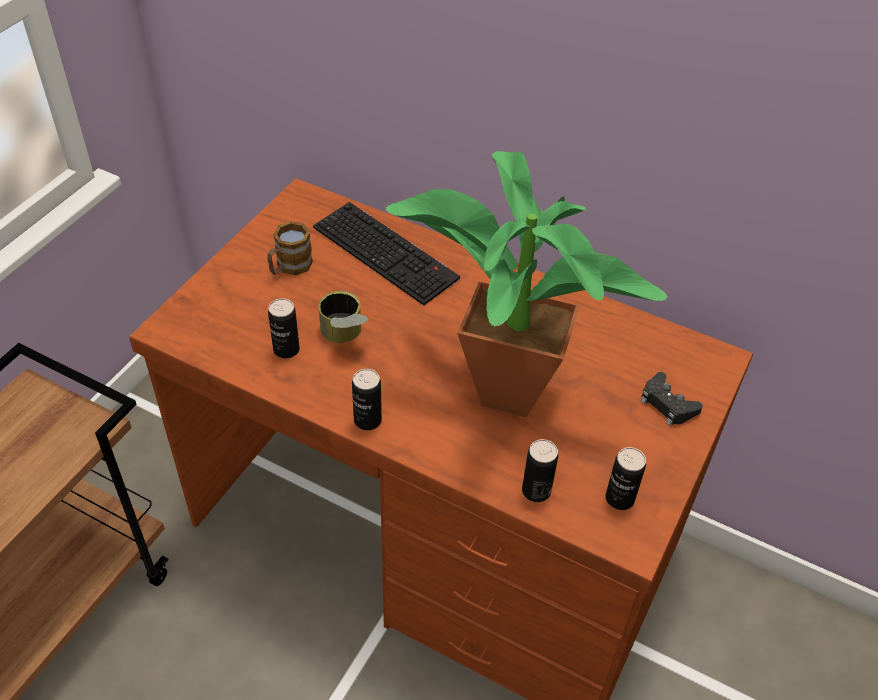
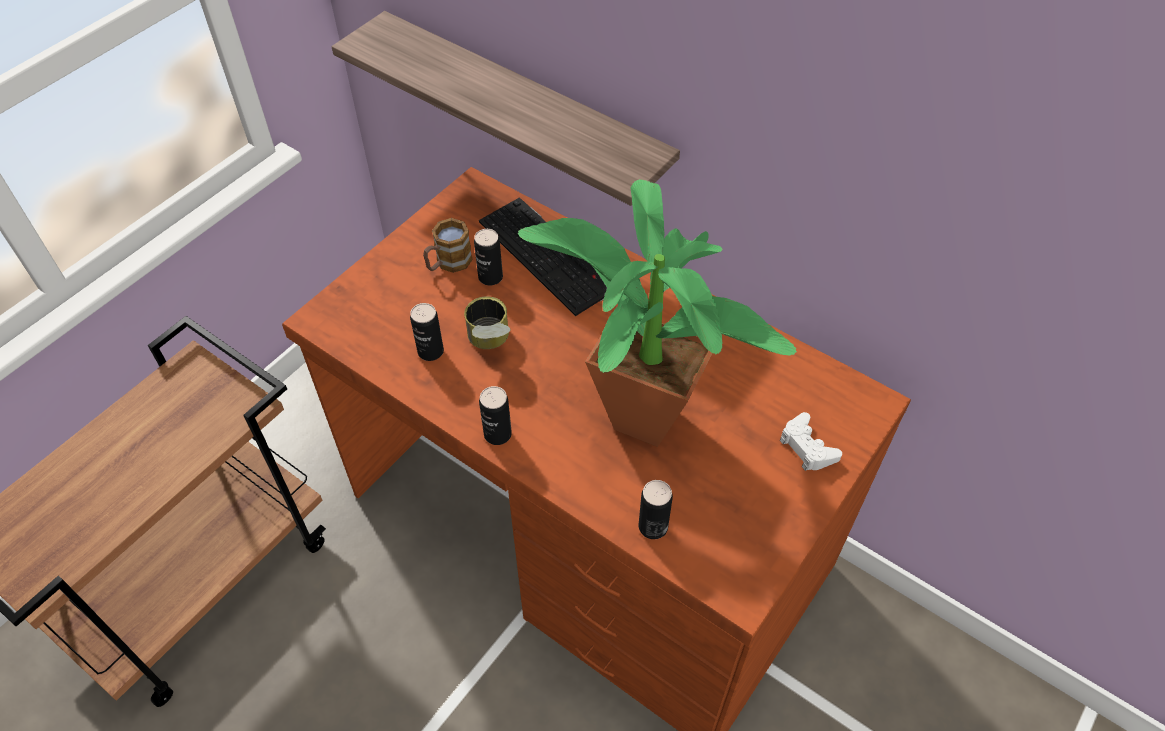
camera: 10 degrees right, 5 degrees up
can [606,447,646,510] -> can moved to [474,229,503,285]
black game controller [640,372,703,425] -> white game controller [780,412,842,471]
none -> shelf [331,11,680,206]

